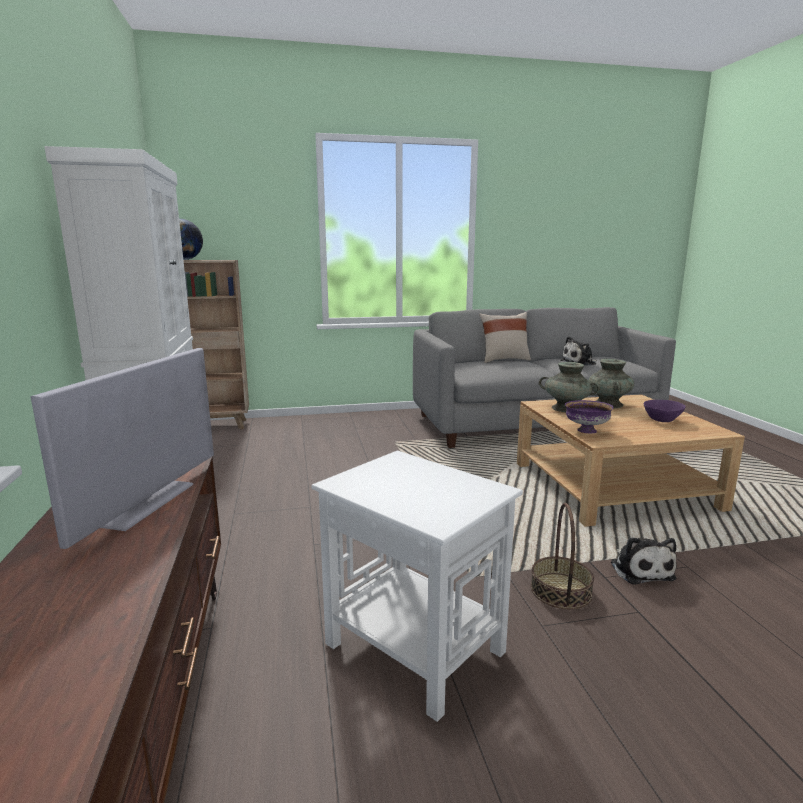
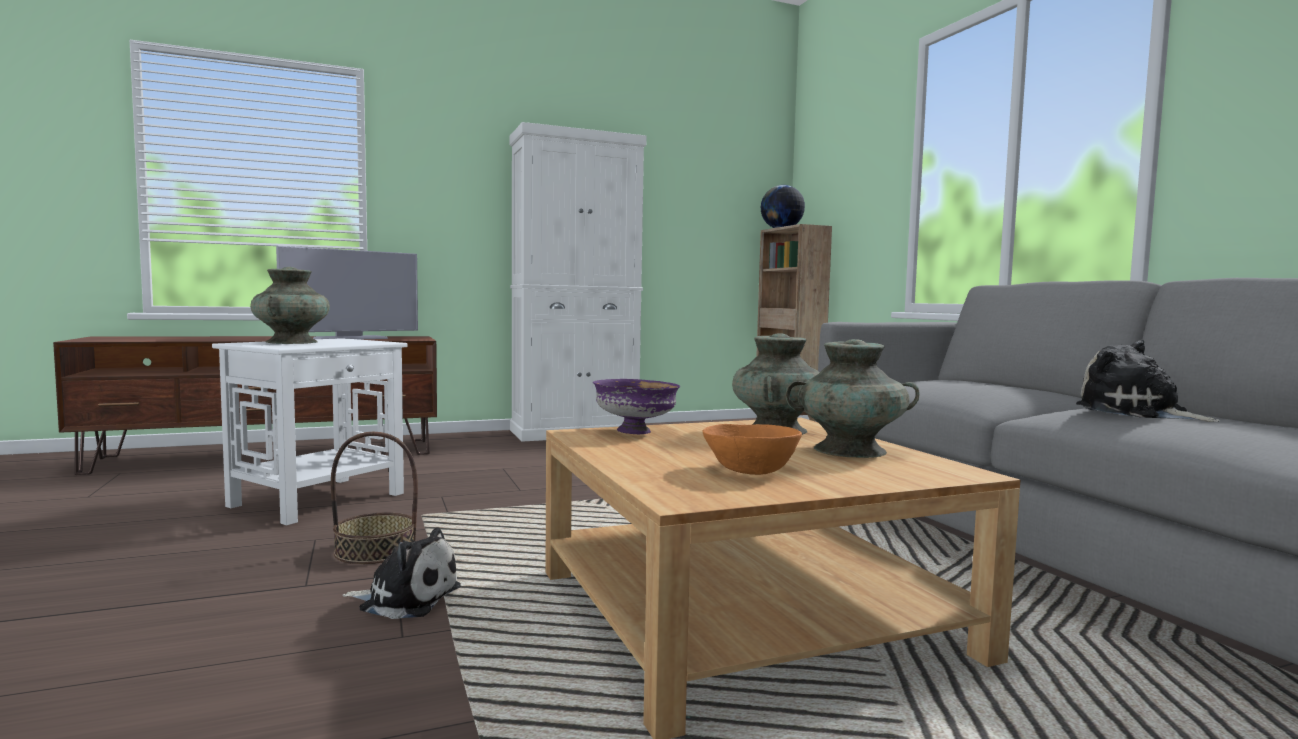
camera: 80 degrees right, 10 degrees down
television [31,348,214,549] -> television turned 45 degrees counterclockwise [276,246,418,339]
beige pillow [479,312,531,363] -> none
plush toy [610,537,677,585] -> plush toy turned 150 degrees counterclockwise [343,528,461,619]
purple bowl [644,400,685,422] -> orange bowl [703,424,802,475]
none -> turquoise vase [250,267,330,344]

